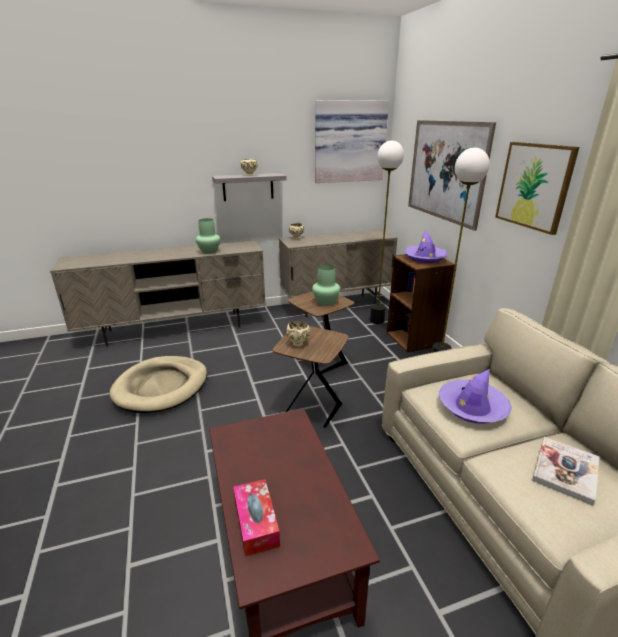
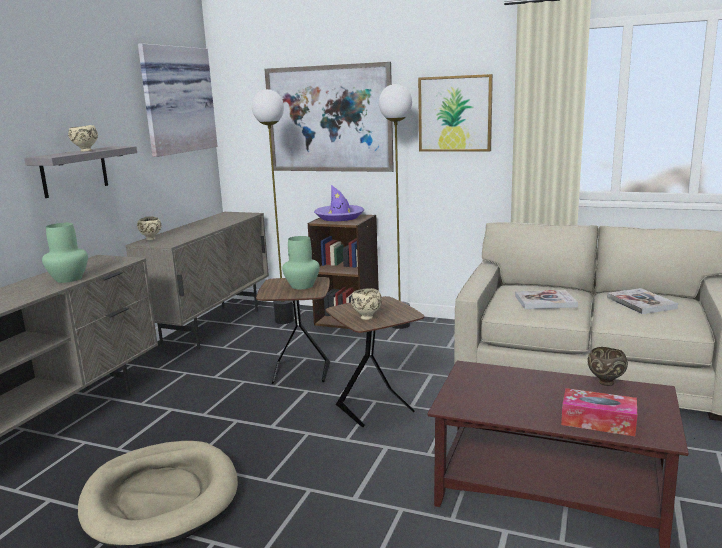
camera: 50 degrees left, 10 degrees down
purple hat [439,369,512,424] -> book [515,290,578,309]
none -> brown bowl [587,347,628,386]

